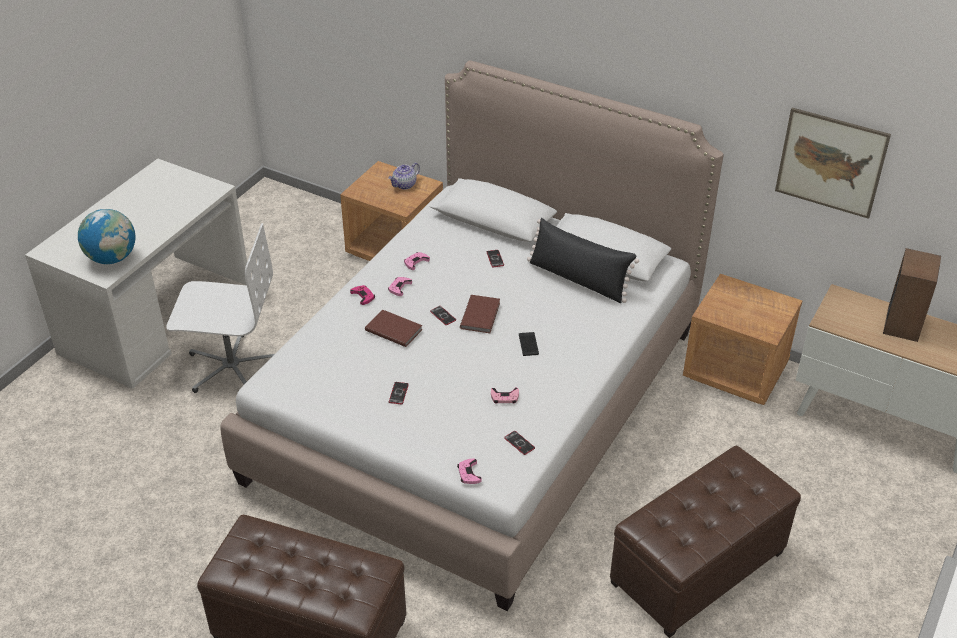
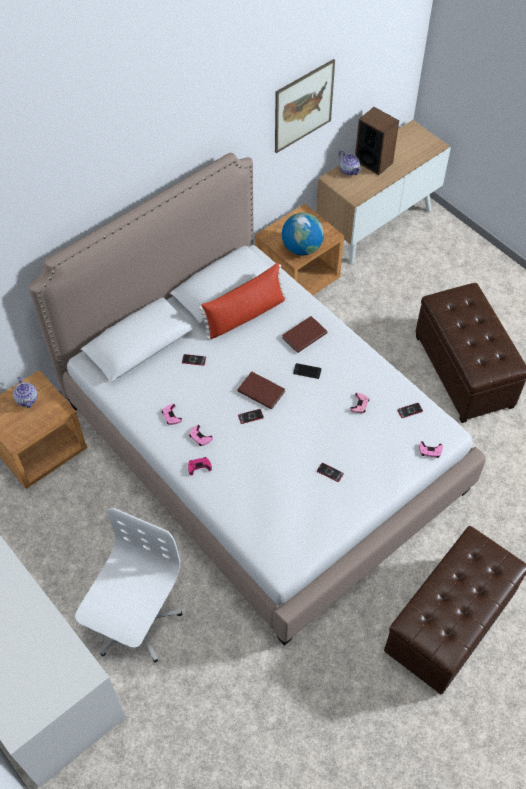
camera: 70 degrees left, 15 degrees up
globe [78,209,136,264] -> globe moved to [282,213,324,255]
brown book [365,309,423,347] -> brown book moved to [282,316,328,353]
black pillow [527,218,639,303] -> red pillow [198,263,287,339]
none -> teapot [339,151,361,175]

